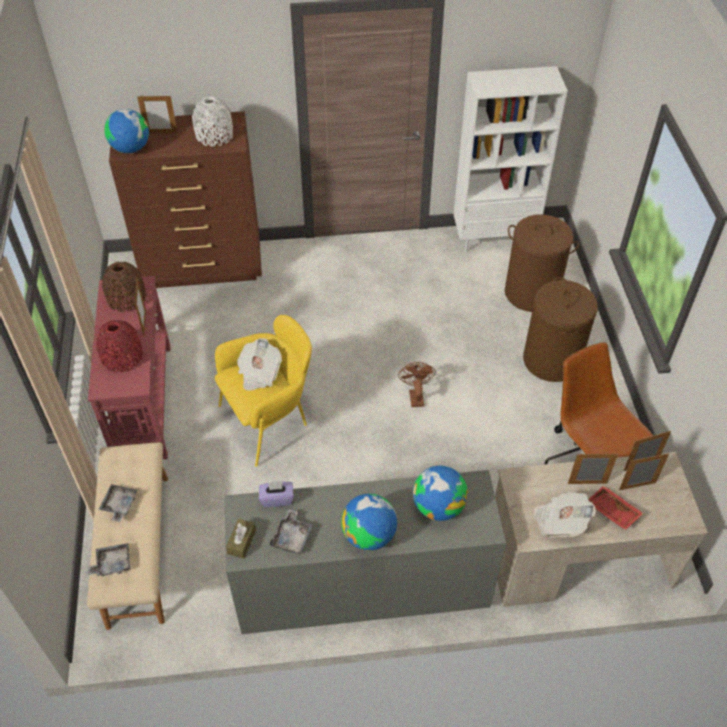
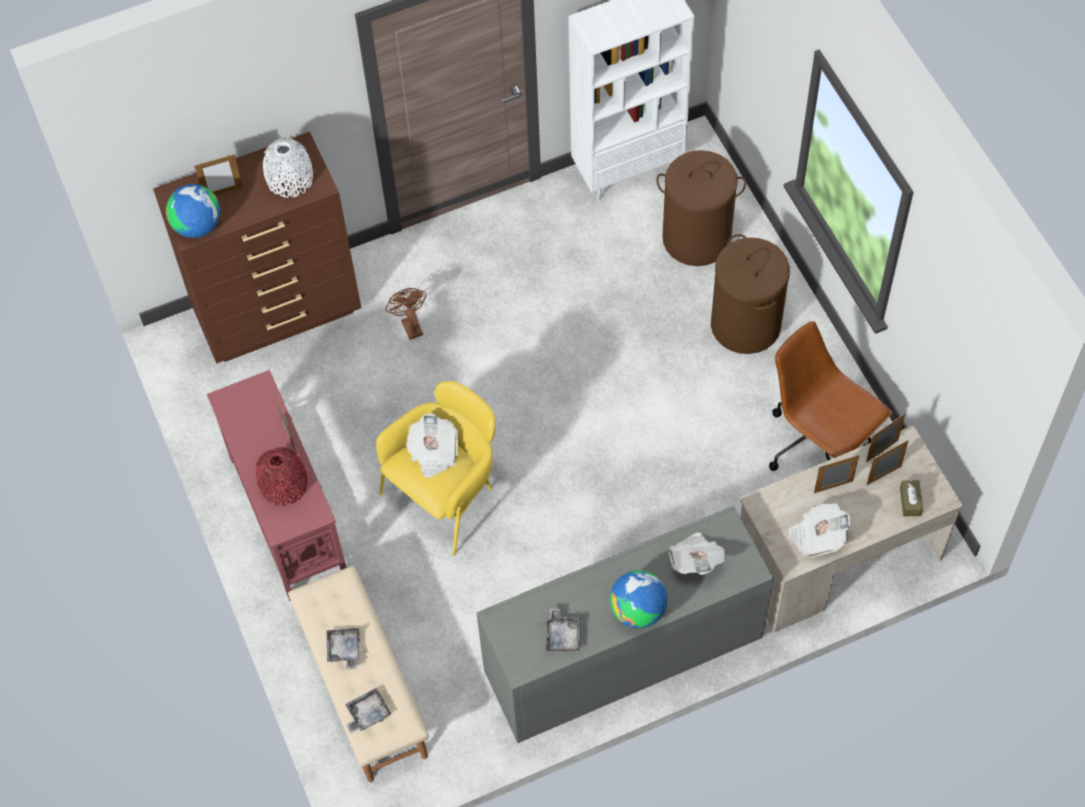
camera: 15 degrees left, 10 degrees up
brown vase [102,262,146,312] -> none
brown tissue box [226,519,256,559] -> brown tissue box moved to [900,480,923,517]
purple tissue box [259,482,294,507] -> none
brown fan [398,362,436,407] -> brown fan moved to [385,288,427,340]
globe [413,466,468,521] -> newspaper [669,533,725,575]
red tray [588,486,644,530] -> none

